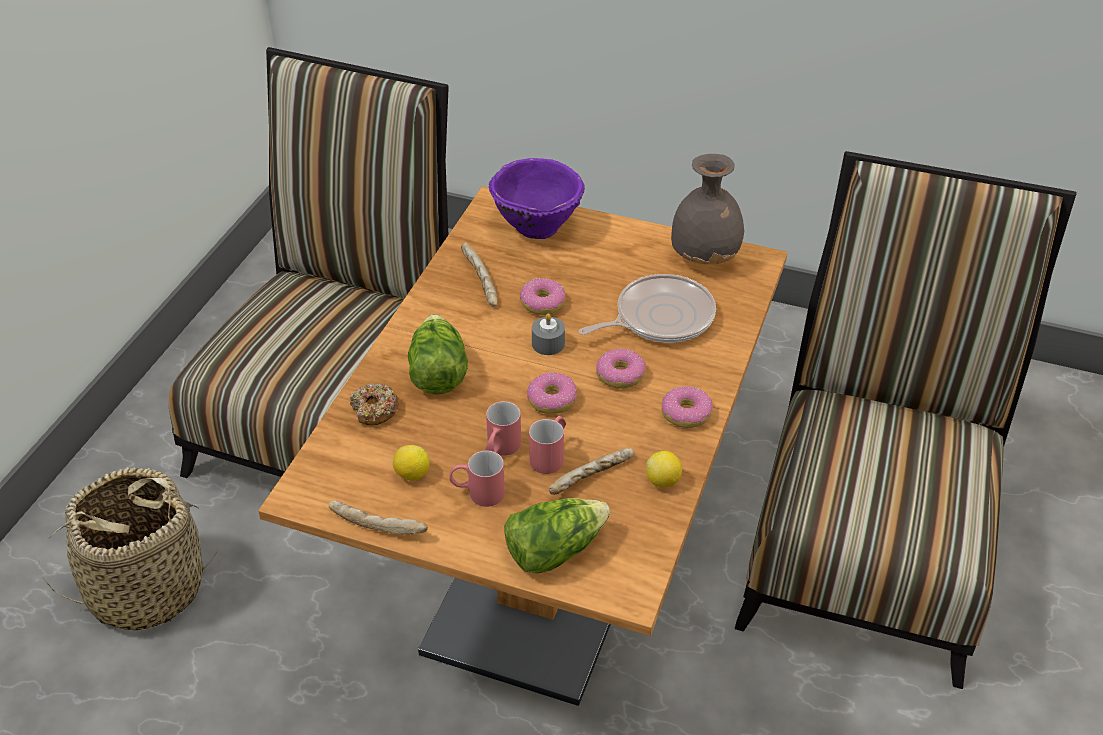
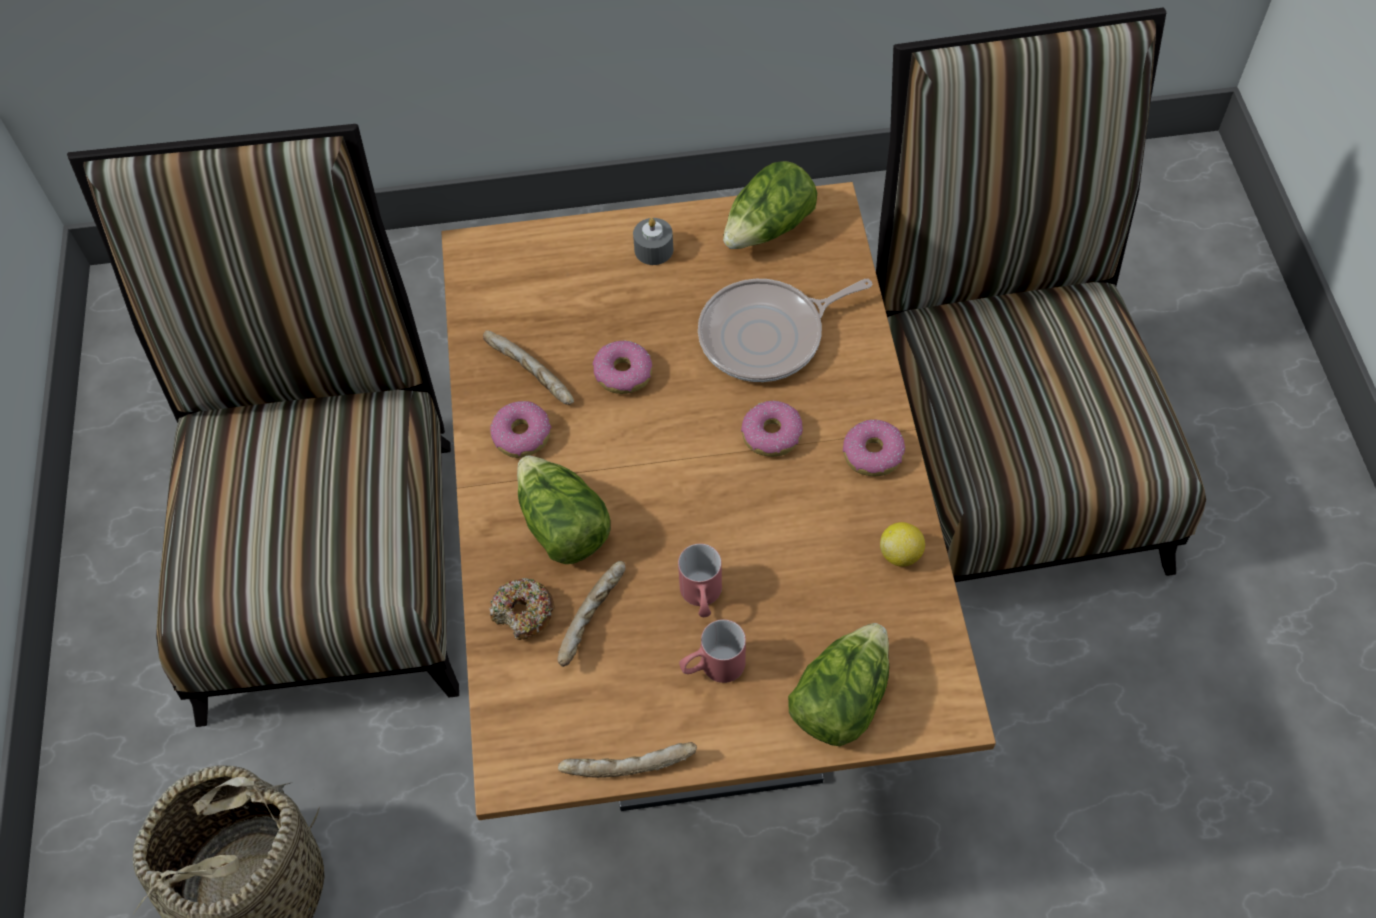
camera: 25 degrees left, 15 degrees up
lemon [393,445,430,481] -> none
purple bowl [489,158,585,239] -> none
donut [527,372,577,414] -> donut moved to [490,401,551,458]
red mug [529,416,566,474] -> none
grey candle [532,313,565,355] -> grey candle moved to [633,218,673,265]
bread [549,448,635,495] -> bread moved to [557,561,625,667]
frying pan [578,274,716,343] -> frying pan turned 150 degrees counterclockwise [698,279,872,382]
grey vase [671,154,744,264] -> lettuce [723,161,817,249]

